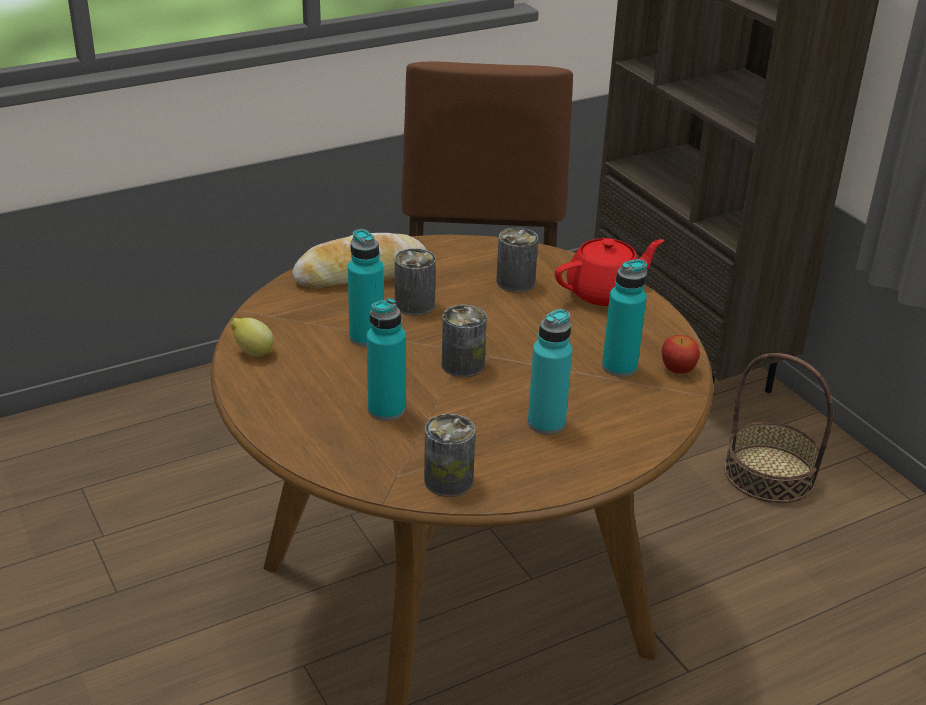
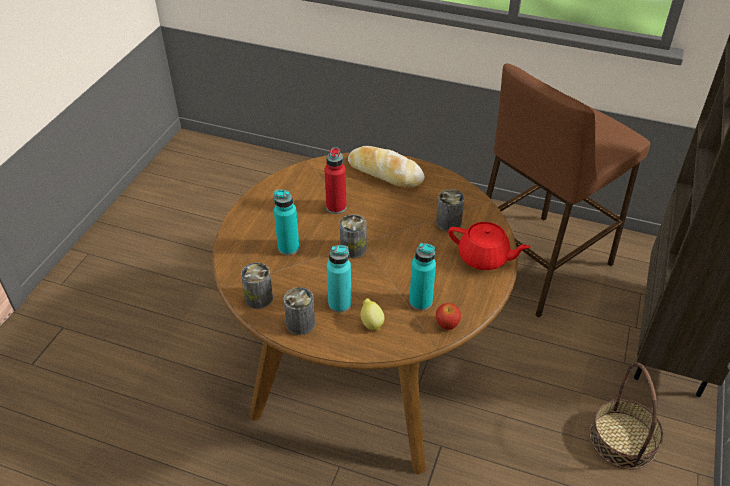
camera: 50 degrees right, 10 degrees up
lemon [230,318,274,357] -> lemon moved to [360,298,385,330]
turquoise bottle [348,229,384,347] -> red bottle [324,147,347,214]
can [395,248,436,316] -> can moved to [284,287,315,335]

